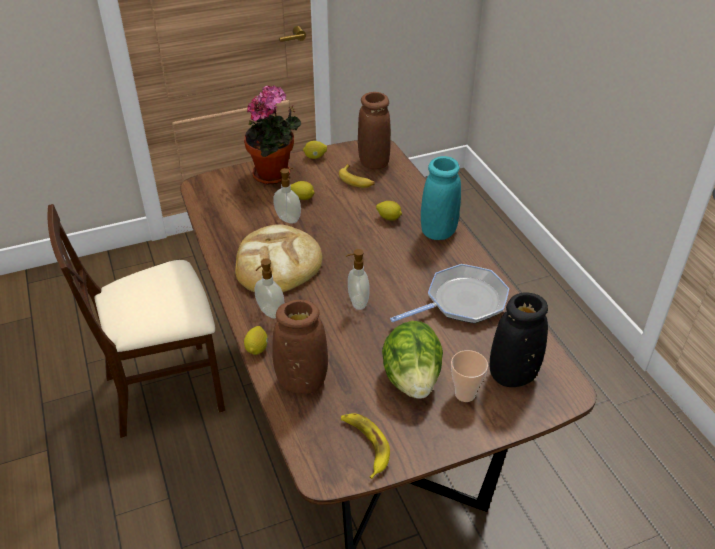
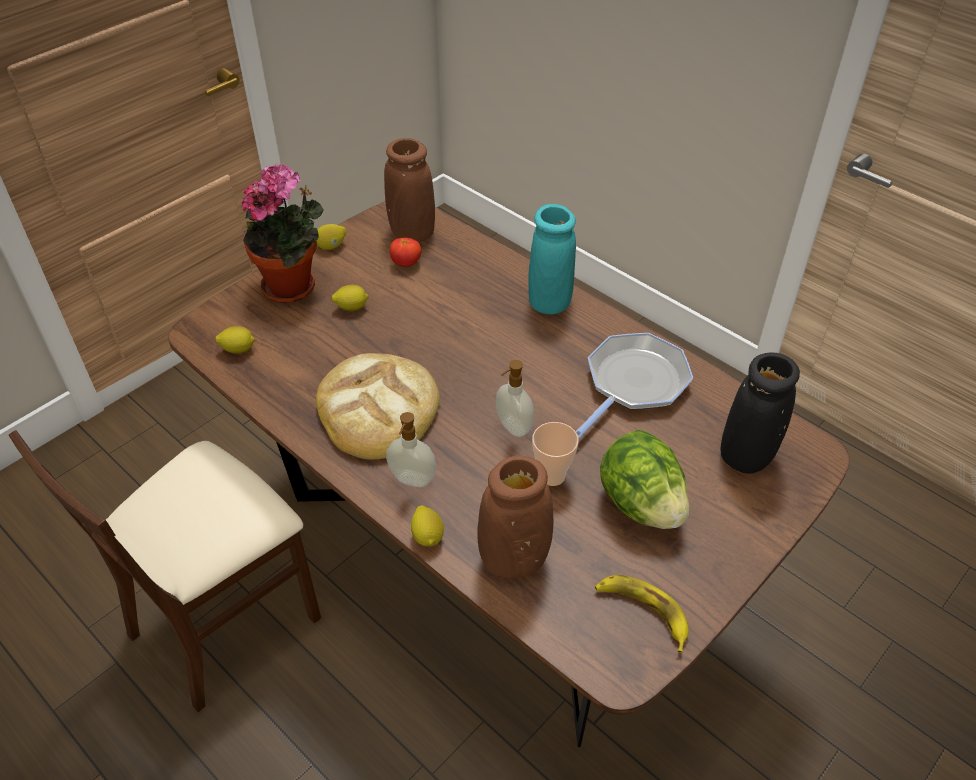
camera: 25 degrees left, 5 degrees up
soap dispenser [273,168,301,224] -> none
banana [339,164,375,188] -> tomato [390,238,421,267]
lemon [376,201,402,220] -> lemon moved to [216,326,255,354]
cup [451,350,488,402] -> cup moved to [532,422,579,486]

